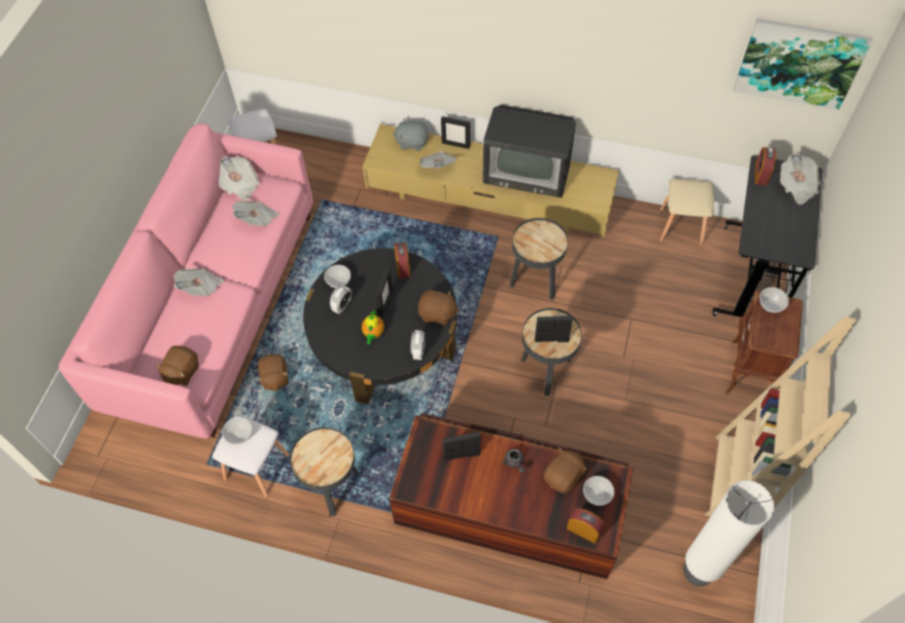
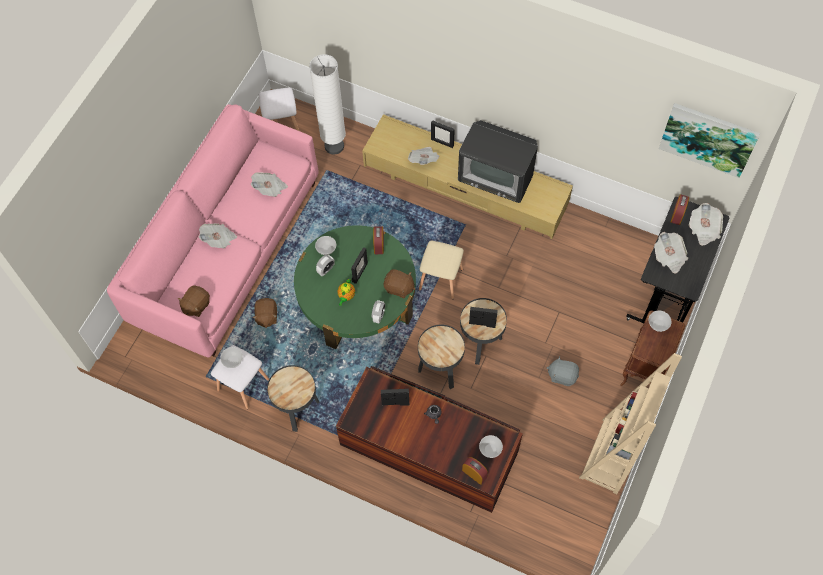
camera: 10 degrees right, 5 degrees up
newspaper [219,156,260,201] -> newspaper moved to [654,232,688,274]
black coffee table [303,248,457,404] -> green coffee table [294,225,416,349]
grey plush toy [393,118,429,151] -> grey plush toy moved to [547,356,579,386]
black side table [510,218,568,300] -> black side table moved to [418,325,465,389]
brown plush toy [544,448,588,494] -> none
beige stool [660,179,714,247] -> beige stool moved to [419,240,464,299]
white floor lamp [683,480,775,586] -> white floor lamp moved to [309,54,346,154]

